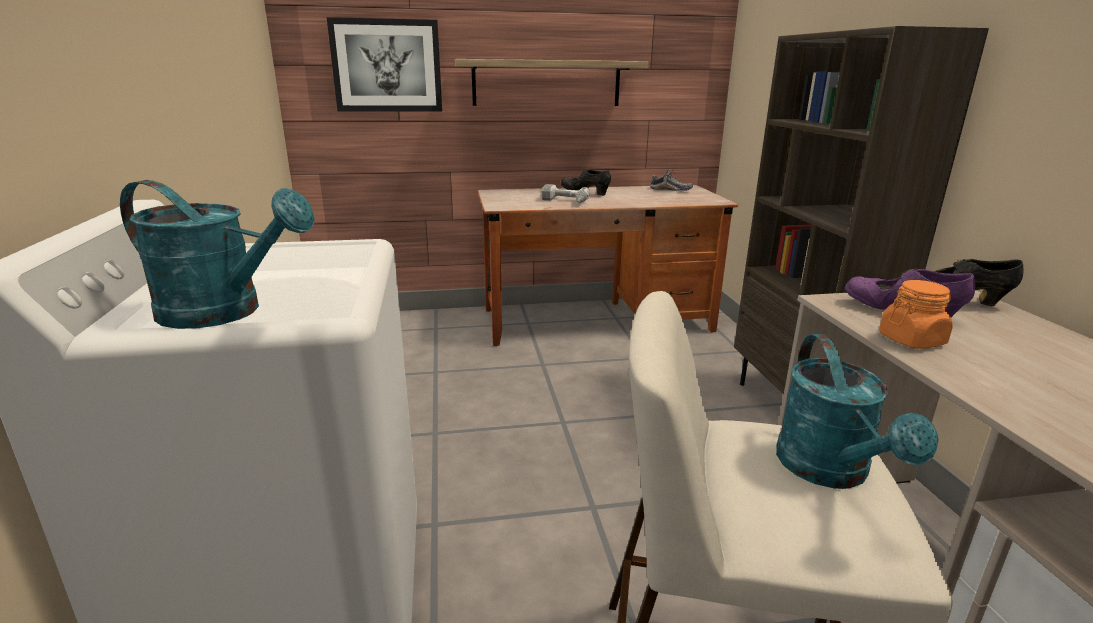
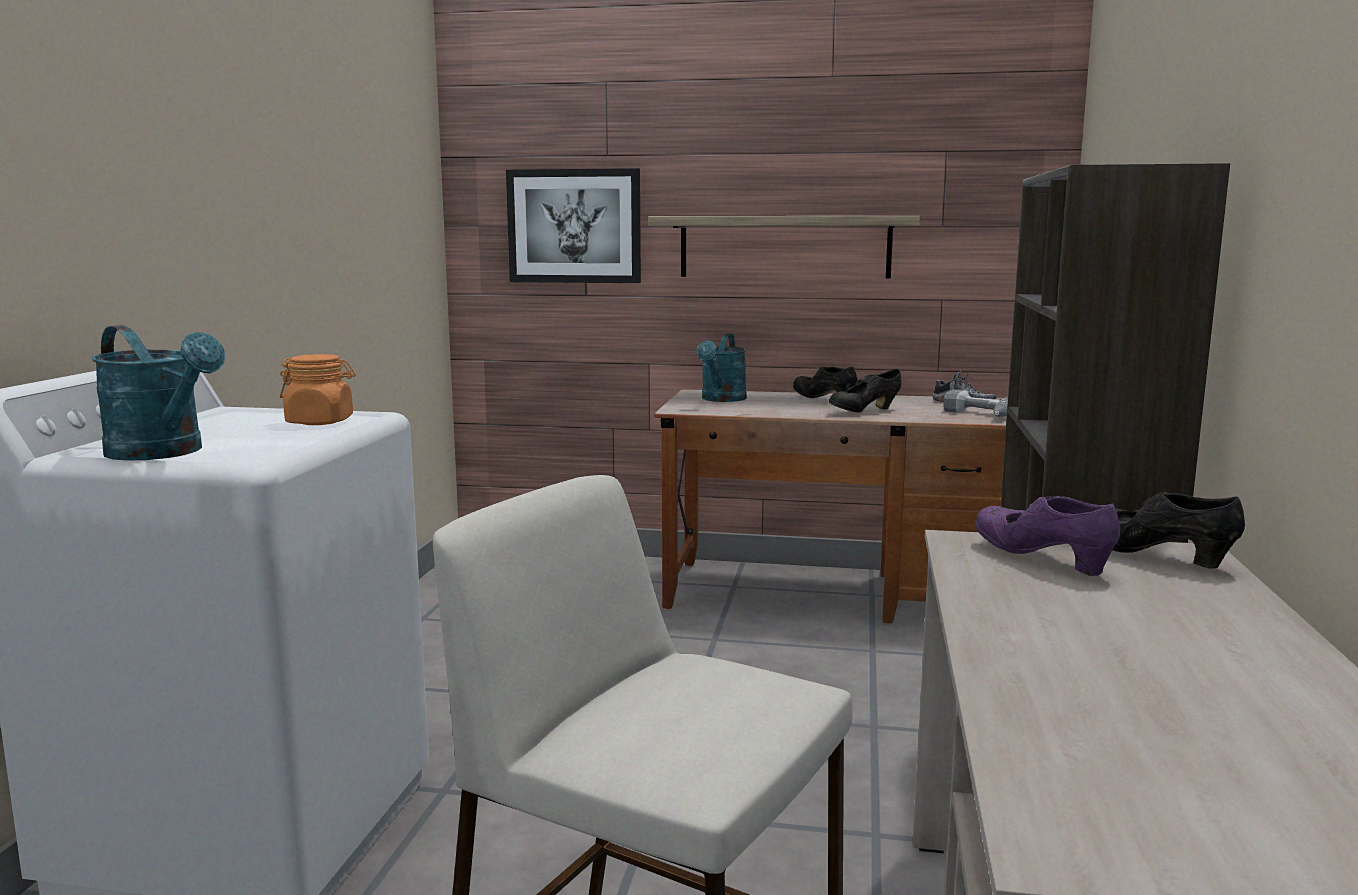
camera: 20 degrees right, 10 degrees down
power drill [541,184,590,203] -> power drill moved to [943,389,1008,417]
turquoise watering can [776,334,939,489] -> turquoise watering can moved to [696,334,747,402]
orange jar [879,280,953,349] -> orange jar moved to [280,354,356,425]
none -> black shoe [829,369,902,413]

